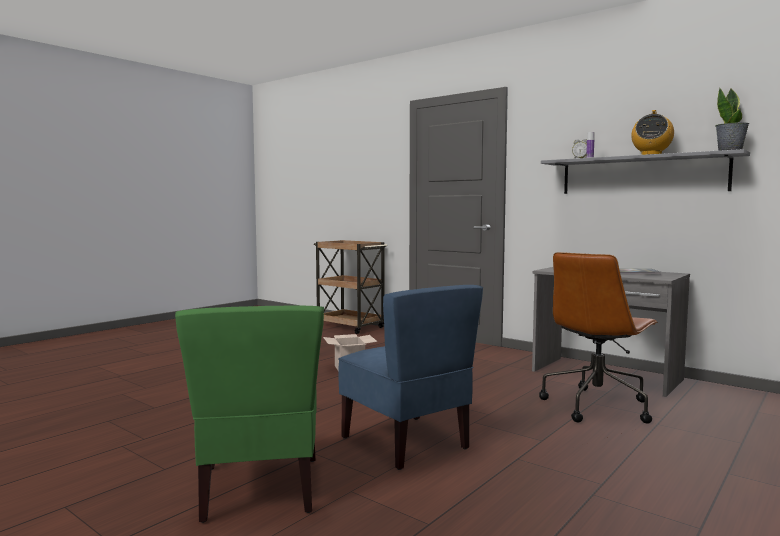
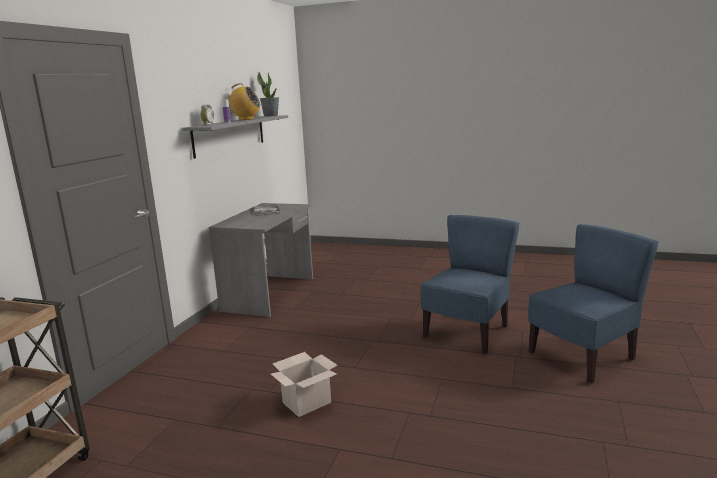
camera: 110 degrees left, 10 degrees up
green chair [175,305,324,523] -> blue chair [528,224,659,384]
brown office chair [539,252,658,424] -> none

